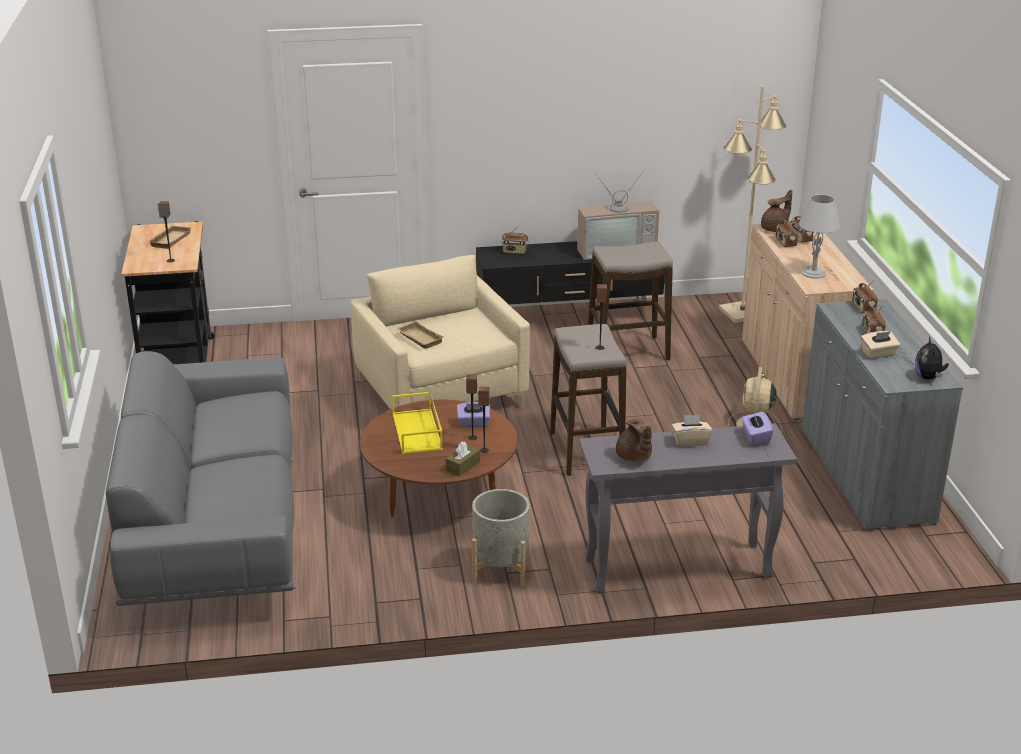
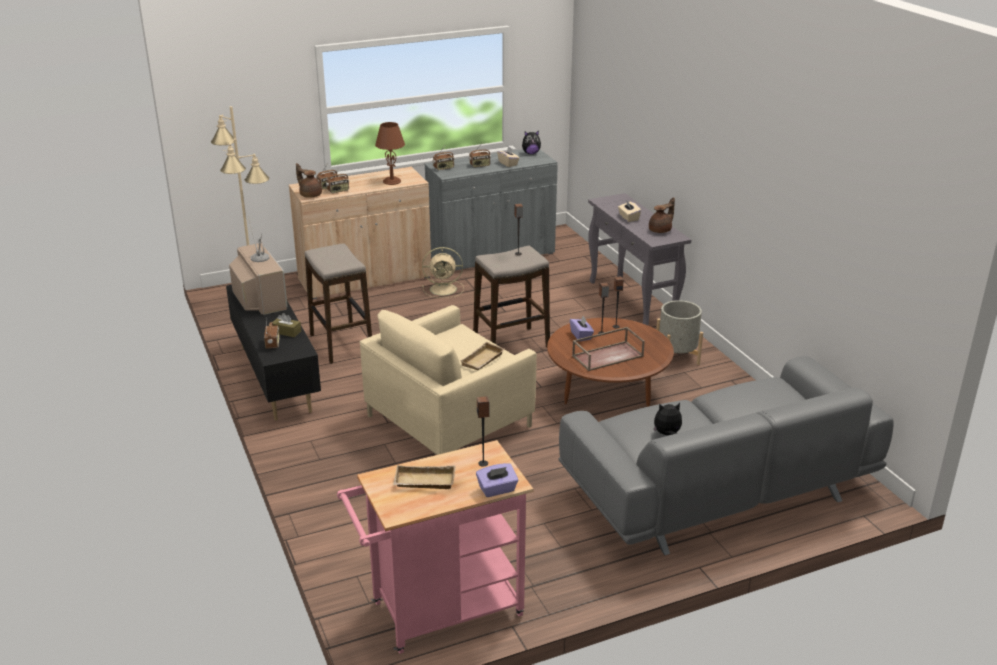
camera: 105 degrees left, 0 degrees up
black cart [122,221,214,364] -> pink cart [337,440,534,654]
yellow tray [392,392,443,454] -> brown tray [572,327,645,371]
brown tissue box [446,442,480,476] -> brown tissue box moved to [272,313,301,337]
purple tissue box [742,412,773,446] -> purple tissue box moved to [476,463,518,497]
grey table lamp [799,194,840,279] -> brown table lamp [375,122,405,185]
none -> plush toy [654,403,682,435]

